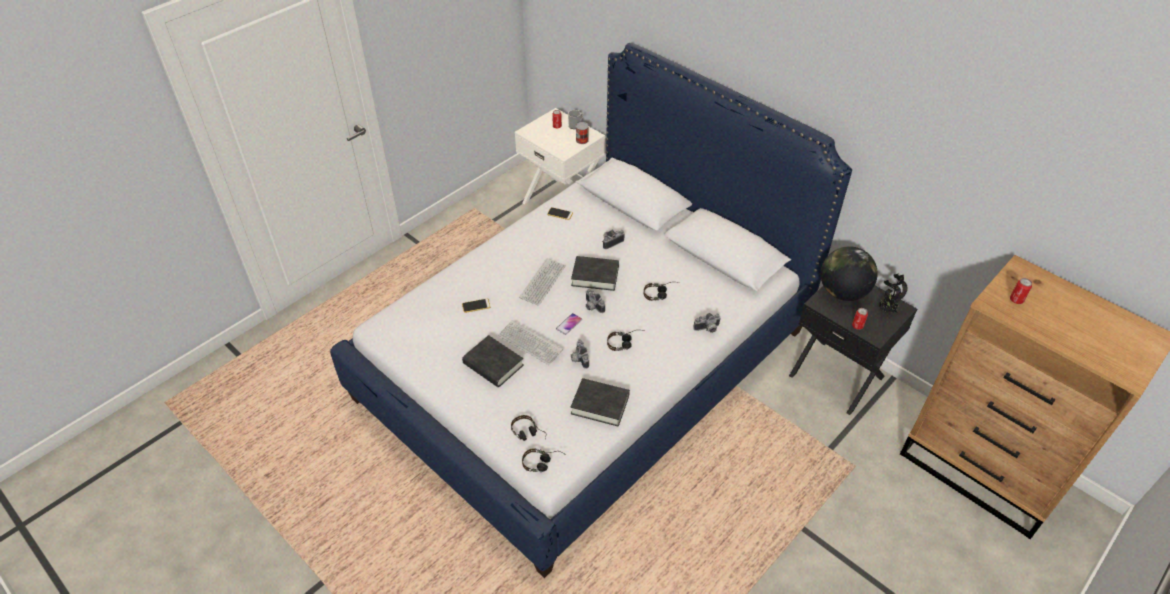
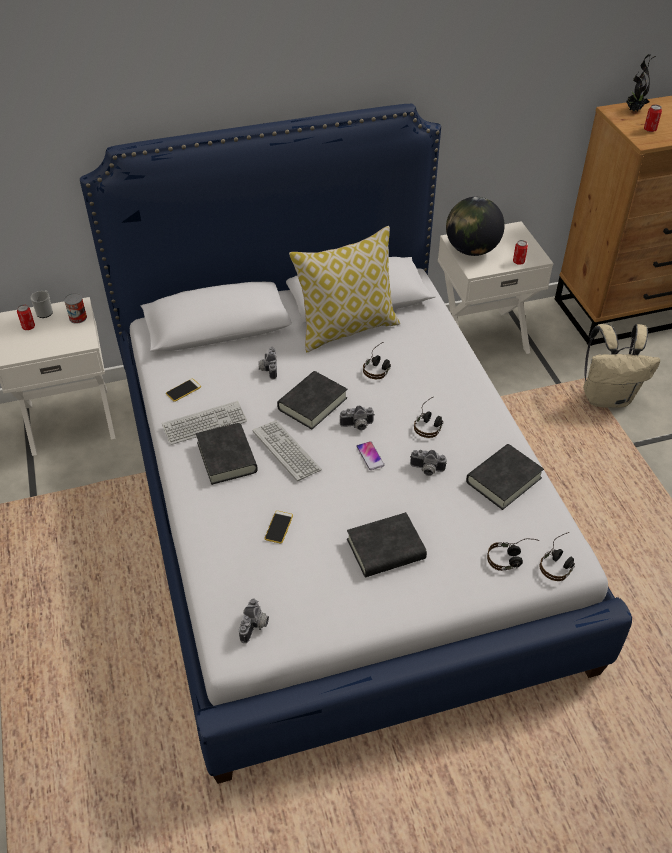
camera: 60 degrees left, 0 degrees up
keyboard [498,320,563,365] -> keyboard moved to [162,401,247,445]
camera [693,313,721,333] -> camera moved to [239,599,269,643]
black nightstand [789,286,917,415] -> white nightstand [438,221,553,354]
potted plant [880,273,908,313] -> potted plant moved to [626,54,656,111]
none -> black book [196,423,258,485]
none -> pillow [289,226,400,352]
none -> beige backpack [583,324,660,408]

